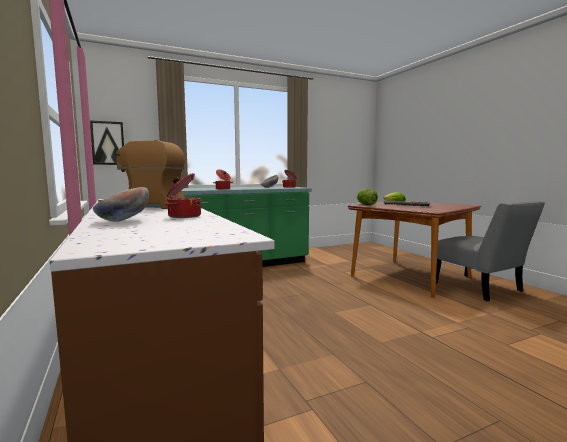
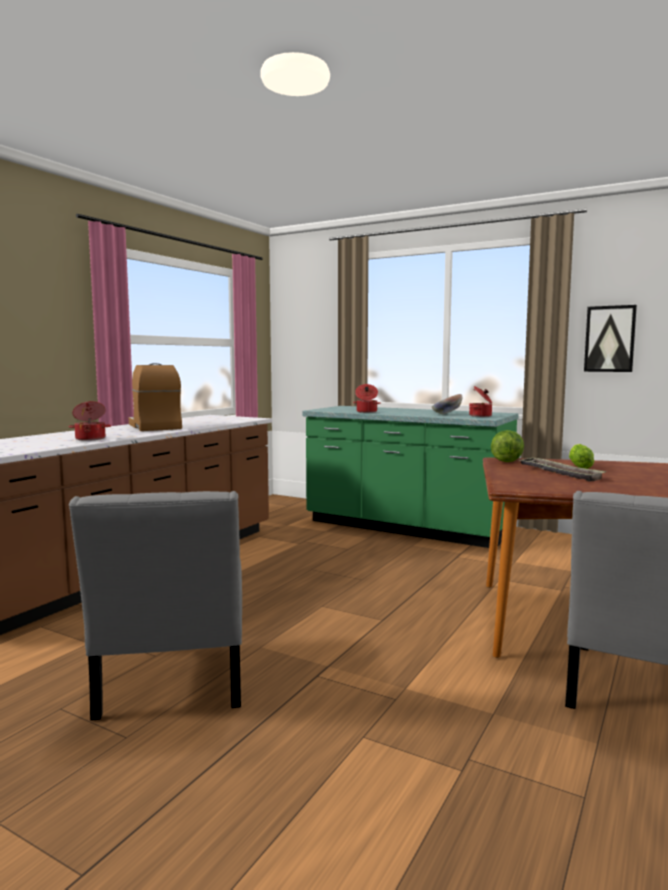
camera: 55 degrees right, 0 degrees up
picture [90,120,124,165] -> picture moved to [584,305,637,372]
bowl [93,187,149,222] -> none
none -> grey chair [69,491,242,721]

